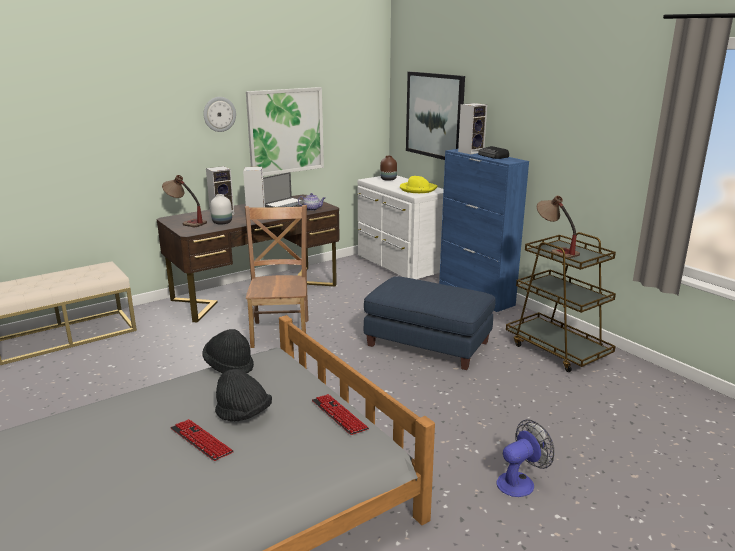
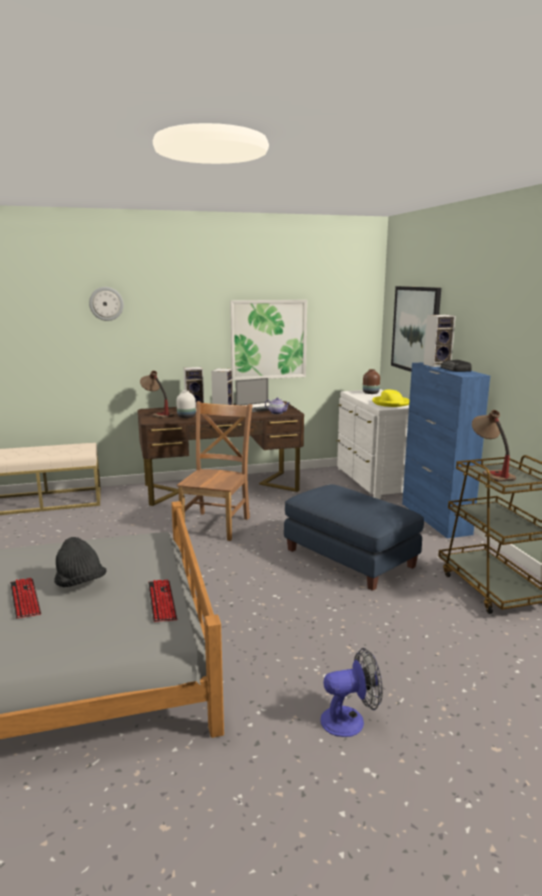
camera: 20 degrees right, 5 degrees down
black hat [202,329,254,374] -> none
wall clock [203,97,236,132] -> wall clock moved to [89,287,124,321]

